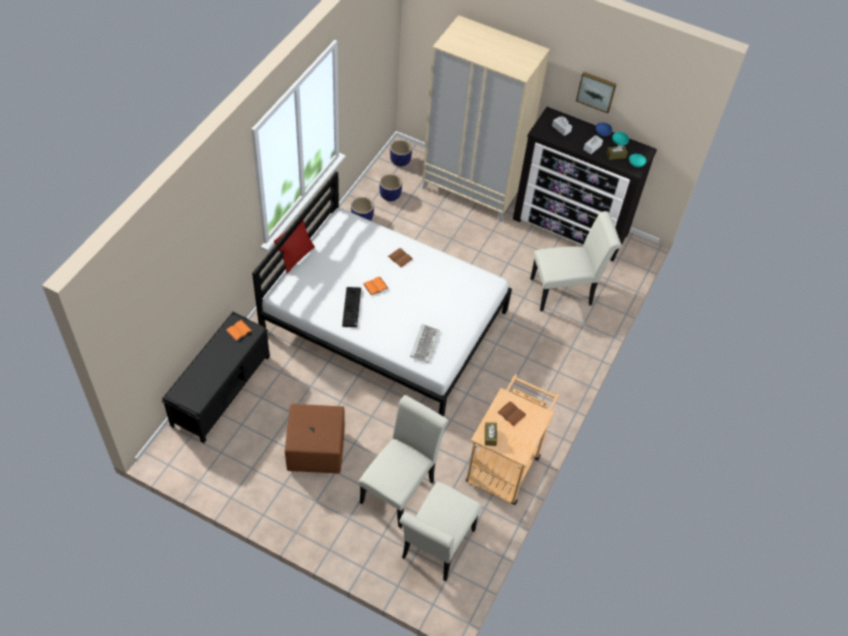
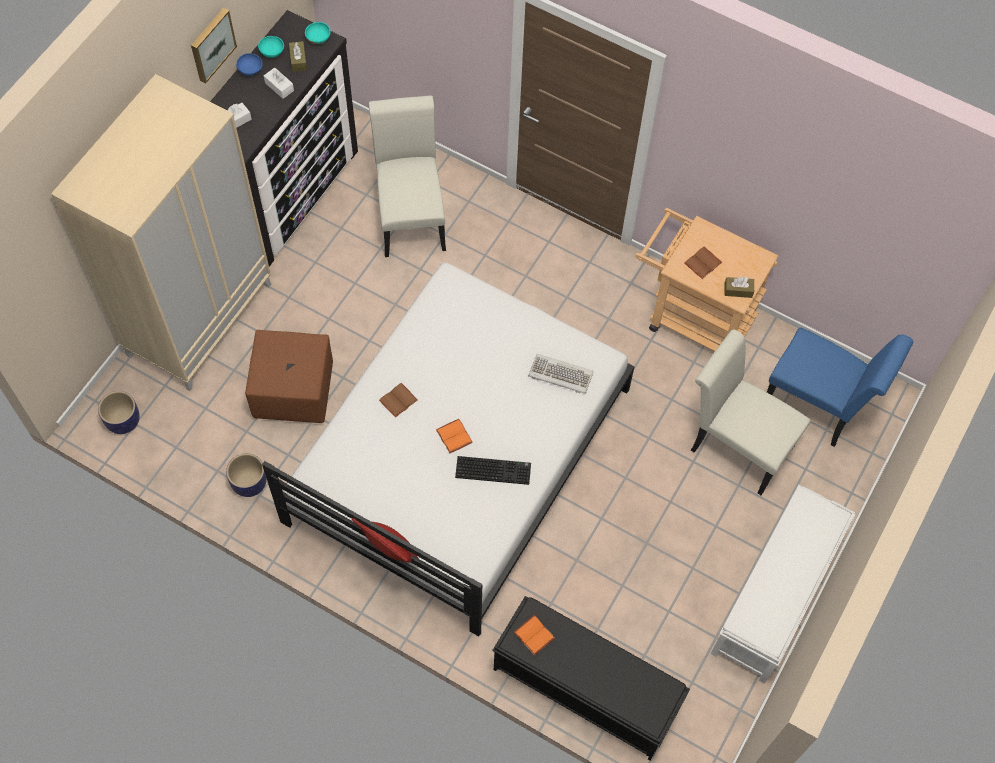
camera: 85 degrees left, 10 degrees up
brown ottoman [285,404,345,473] -> brown ottoman moved to [245,330,333,423]
planter [380,174,402,201] -> none
white chair [399,481,482,581] -> blue chair [767,328,914,447]
none -> white bench [710,485,855,683]

